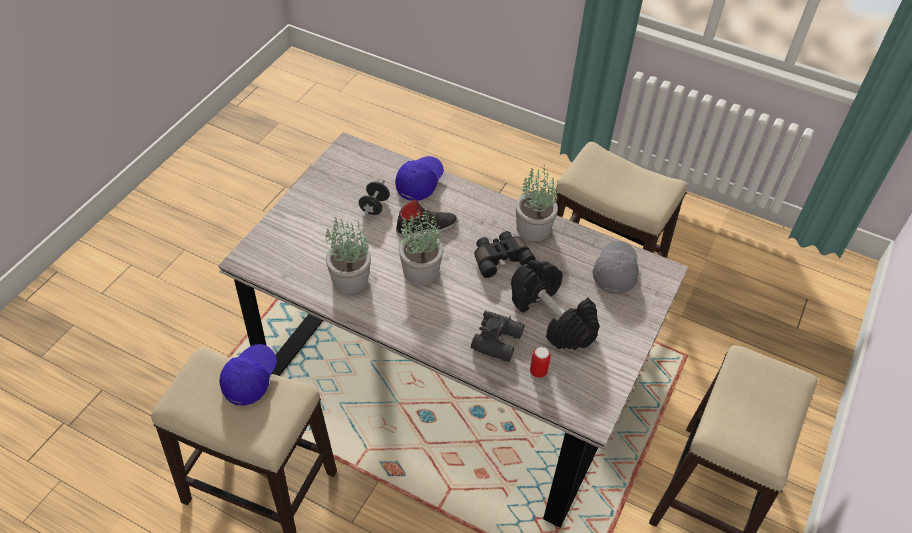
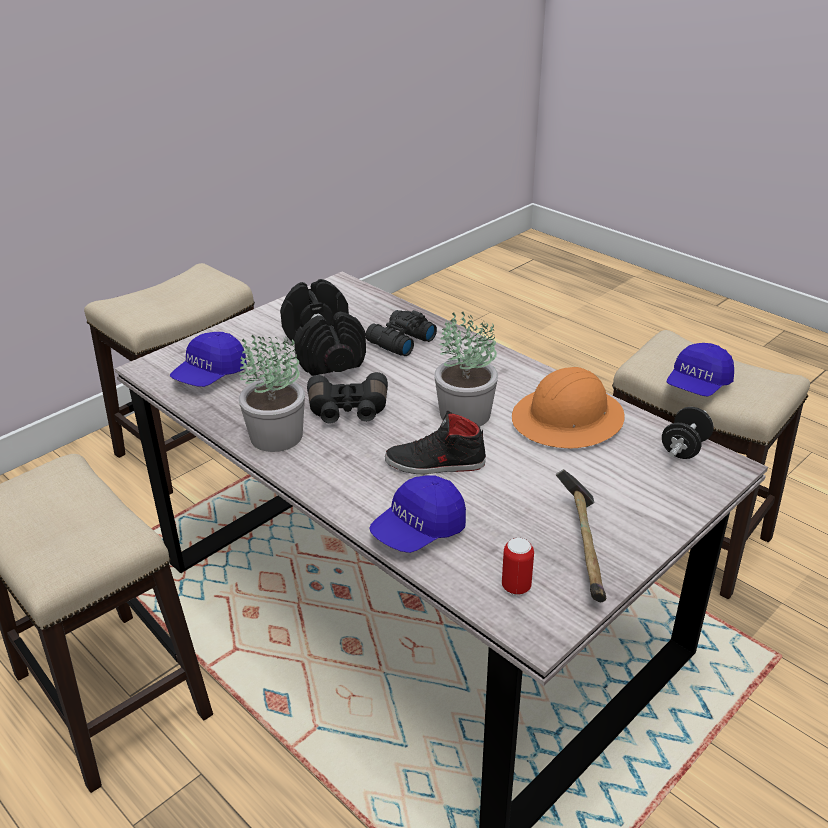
camera: 160 degrees left, 15 degrees down
potted plant [325,217,371,294] -> orange hard hat [512,367,625,448]
black dumbbell [359,179,390,218] -> black dumbbell moved to [662,407,714,459]
can [530,347,551,378] -> can moved to [502,538,534,595]
grey cap [592,241,639,294] -> blue cap [170,332,247,387]
none -> hammer [556,469,607,602]

